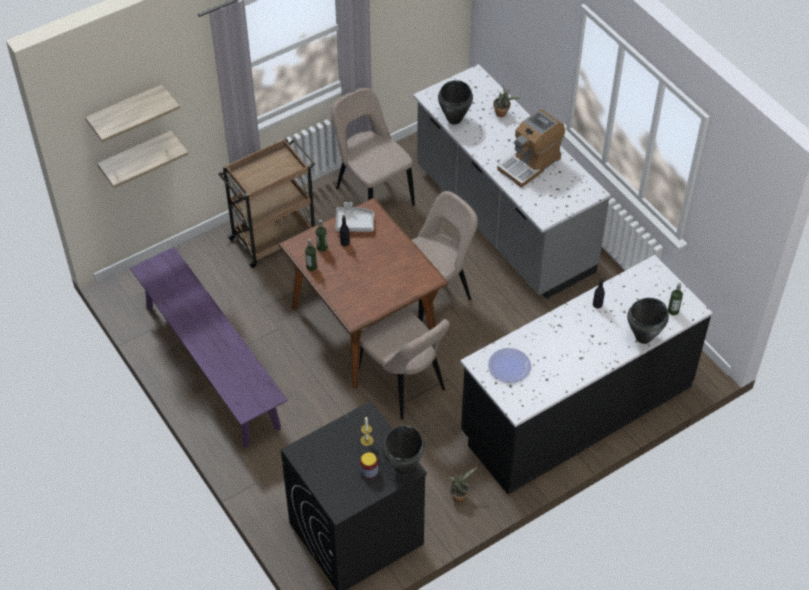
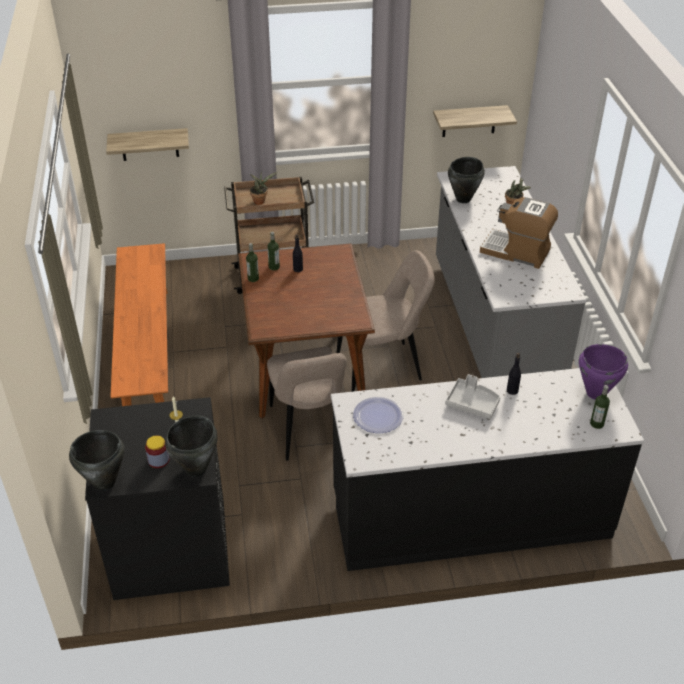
camera: 25 degrees right, 10 degrees down
shelf [85,84,180,142] -> shelf moved to [433,105,517,137]
purple bench [130,247,287,448] -> orange bench [110,243,168,406]
beige chair [331,88,415,206] -> none
grey tray [336,202,374,232] -> grey tray moved to [445,374,500,419]
potted plant [447,467,477,502] -> potted plant moved to [250,171,278,205]
coffee machine [497,109,565,188] -> coffee machine turned 45 degrees clockwise [480,197,558,269]
black cooking pot [627,298,669,344] -> black cooking pot moved to [69,430,124,491]
none -> purple cooking pot [579,344,628,400]

